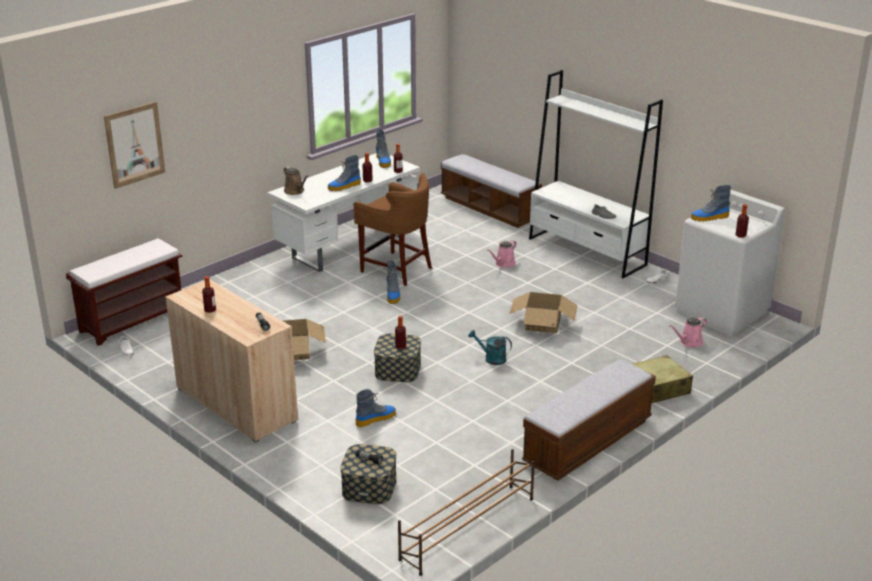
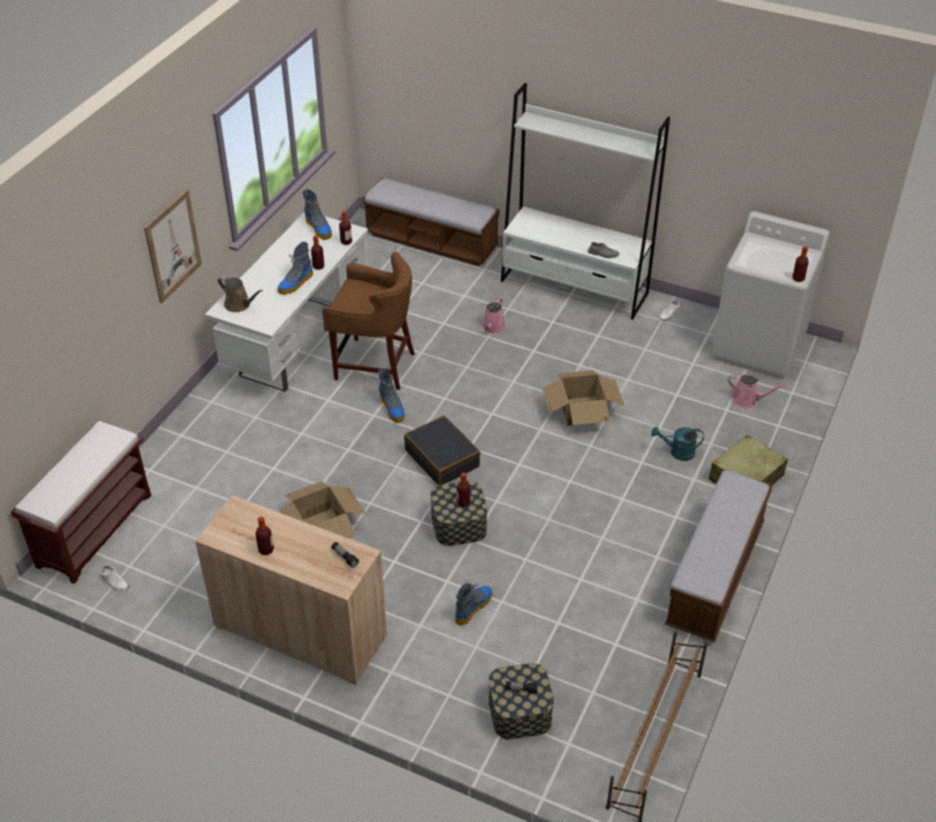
camera: 20 degrees left, 15 degrees up
picture [104,102,165,189] -> picture moved to [144,189,202,303]
turquoise watering can [468,330,512,365] -> turquoise watering can moved to [651,427,704,461]
pink watering can [669,317,707,347] -> pink watering can turned 105 degrees counterclockwise [728,375,786,408]
boot [691,185,731,222] -> none
none -> black suitcase [404,416,481,485]

